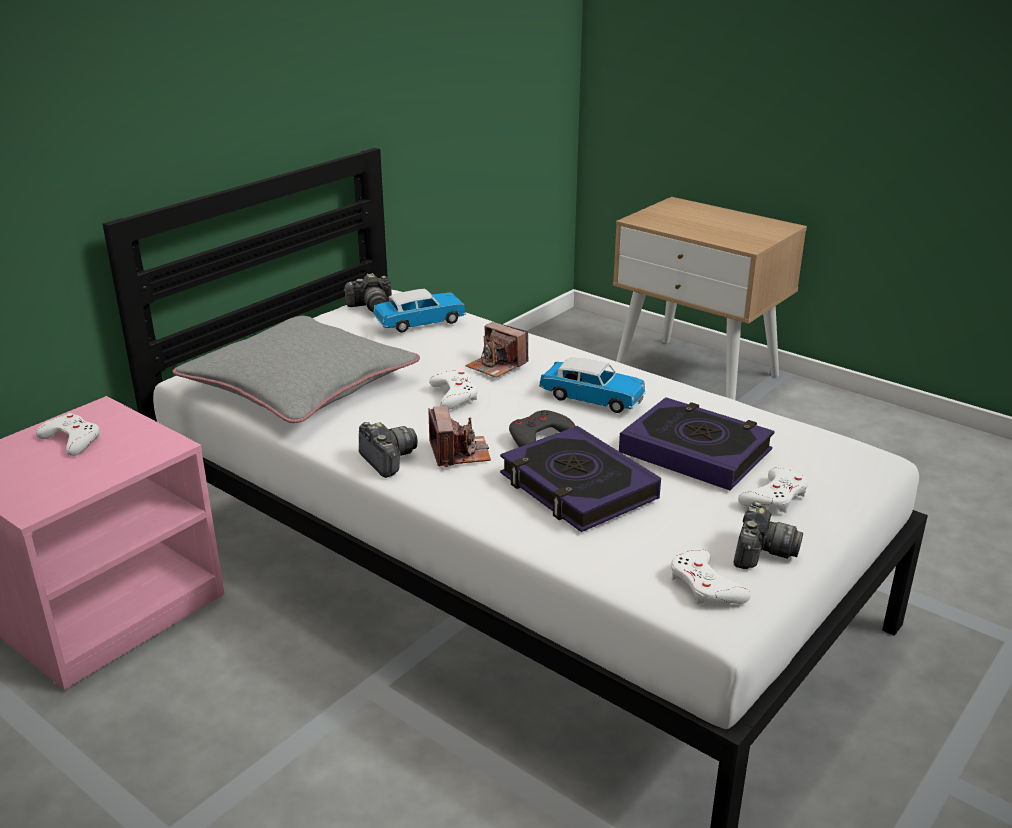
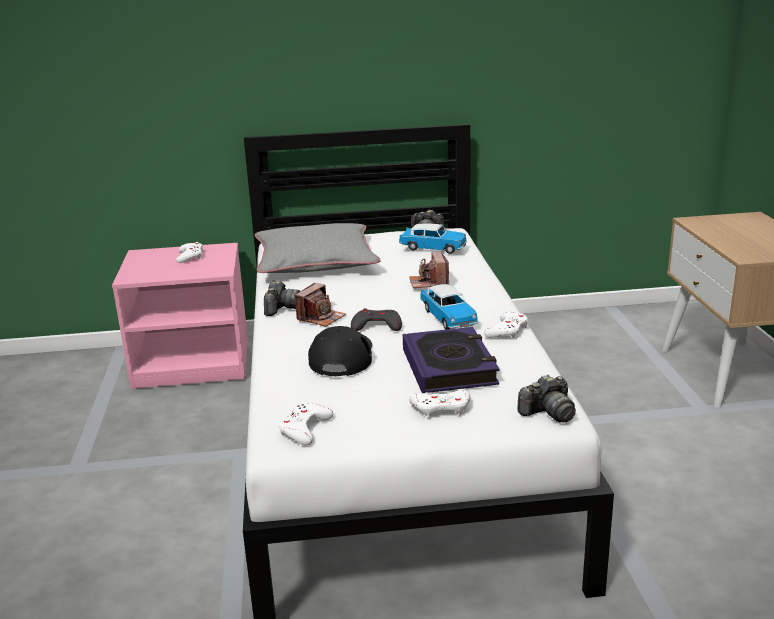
camera: 45 degrees right, 5 degrees down
white game controller [429,370,478,410] -> white game controller moved to [484,312,528,338]
book [500,426,661,532] -> black cap [308,326,372,376]
camera [733,502,803,569] -> camera moved to [517,374,576,423]

